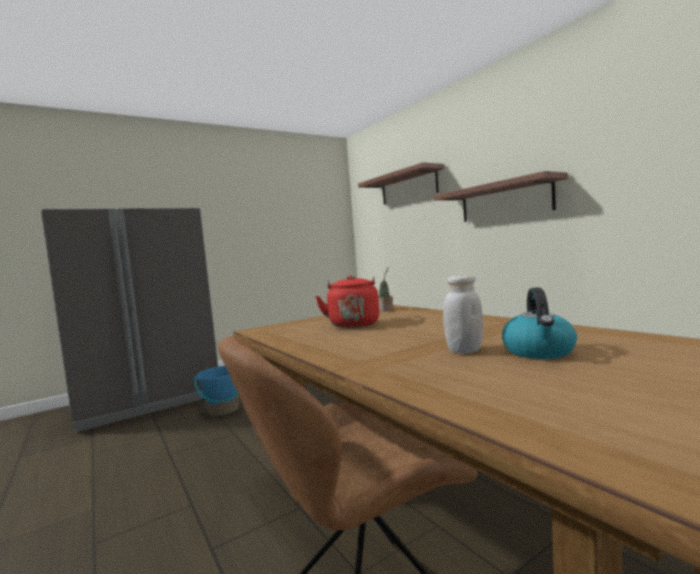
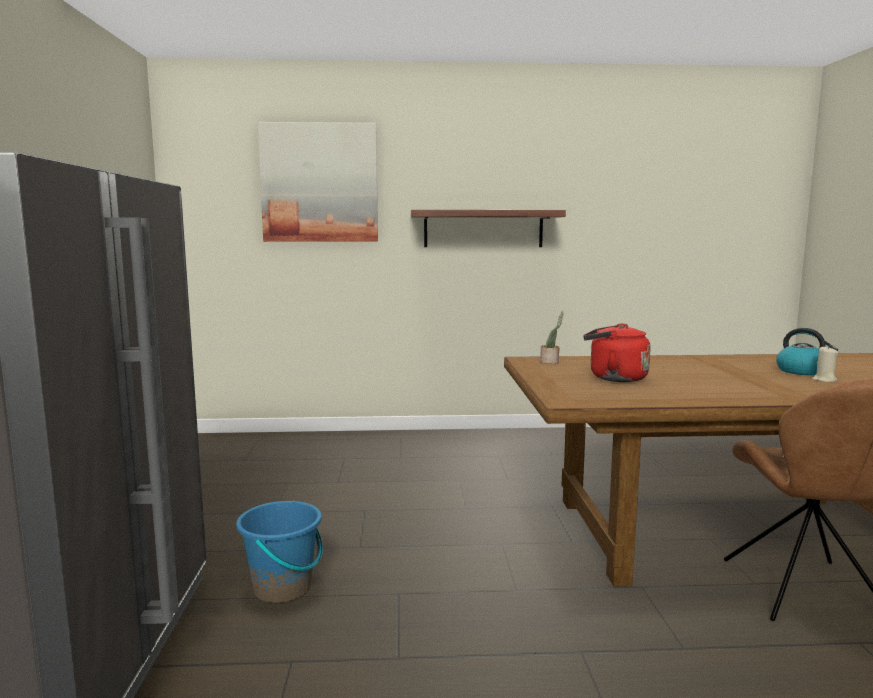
camera: 60 degrees left, 5 degrees up
shelf [358,162,445,205] -> picture [258,122,378,242]
white jar [443,275,483,354] -> none
none -> beige candle [812,346,838,382]

